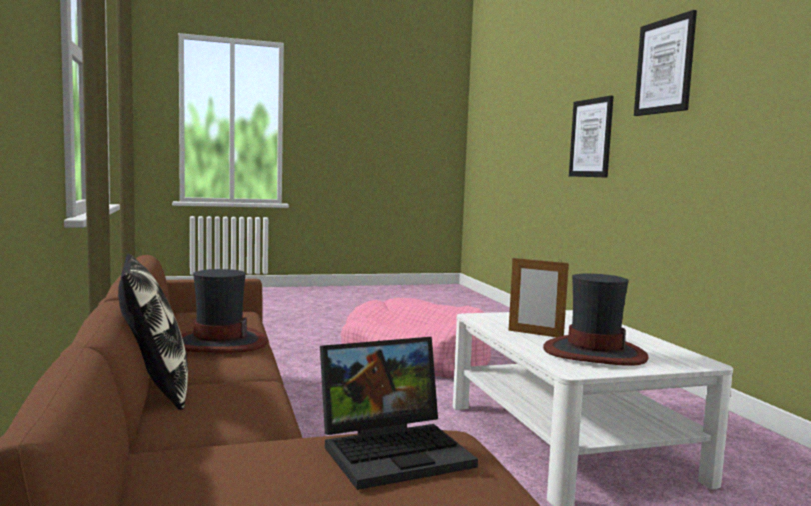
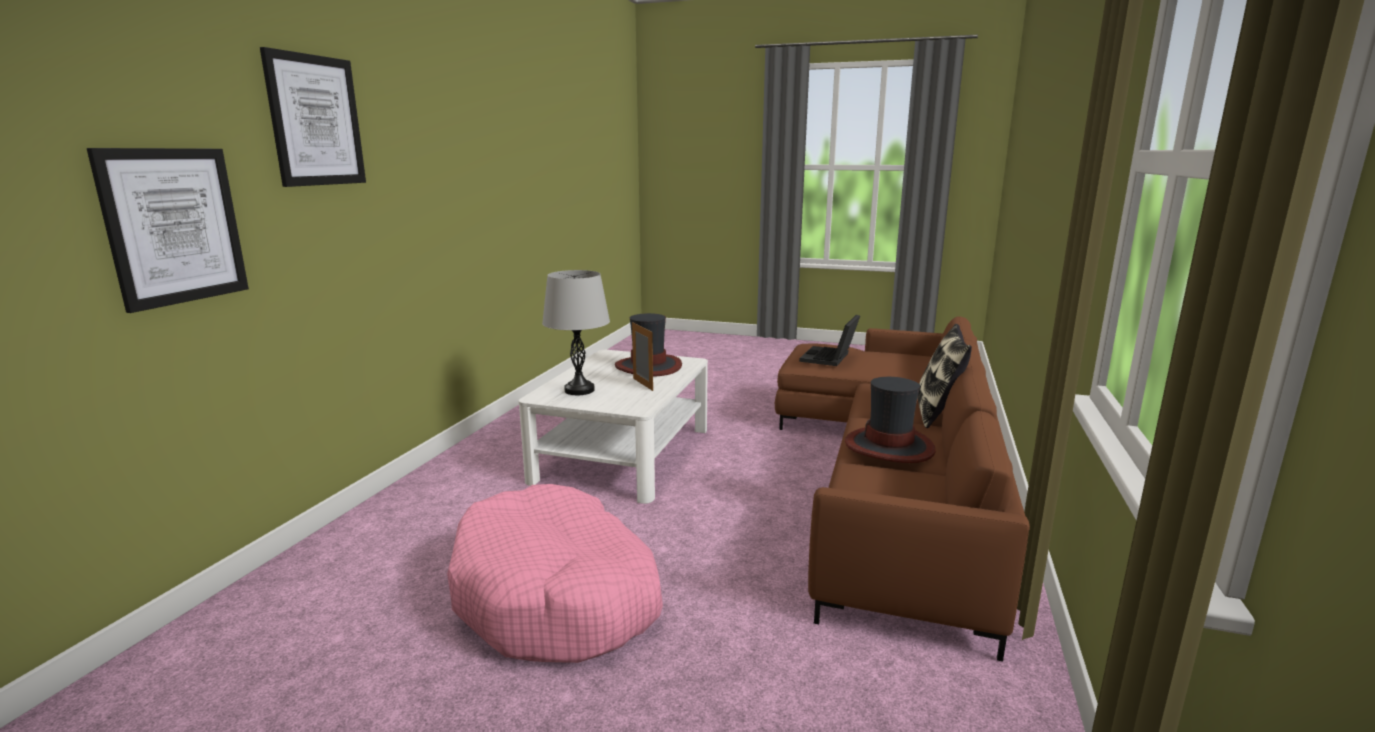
camera: 145 degrees left, 10 degrees up
laptop [320,337,478,490] -> laptop turned 75 degrees counterclockwise [799,315,860,366]
none -> grey table lamp [542,270,610,395]

